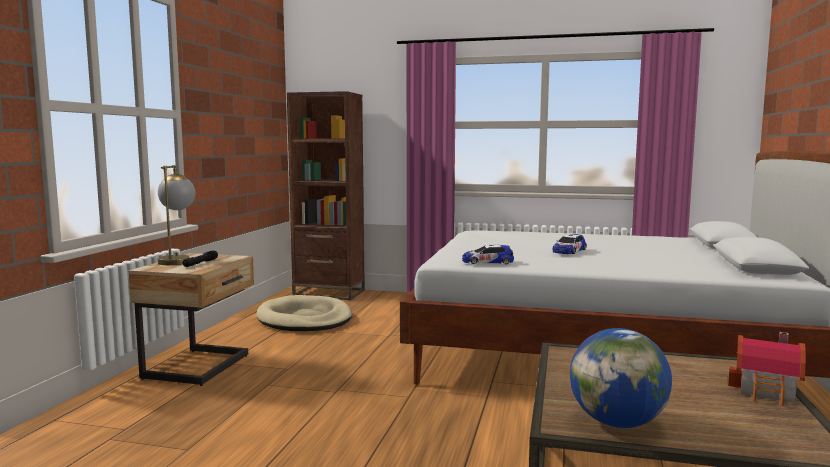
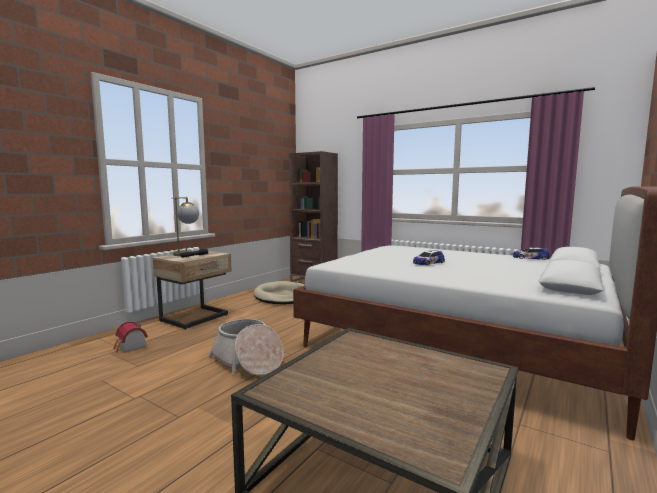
camera: 20 degrees right, 0 degrees up
toy car [462,245,514,264] -> toy car moved to [513,247,550,260]
globe [570,328,672,428] -> none
toy house [728,332,806,406] -> toy house moved to [113,322,148,353]
none -> basket [209,319,284,376]

